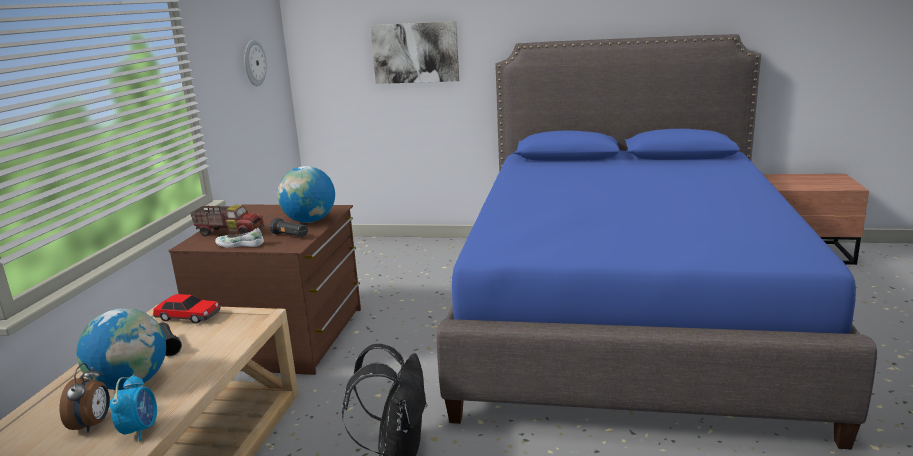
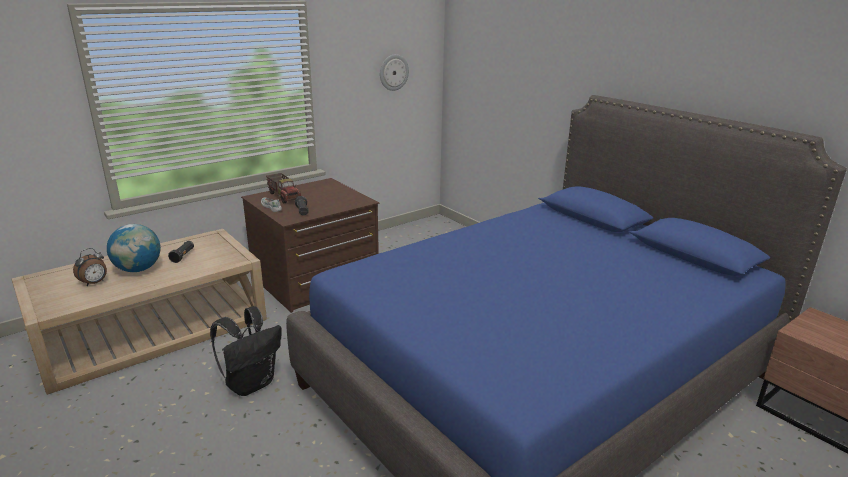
camera: 40 degrees right, 5 degrees up
alarm clock [110,375,157,442] -> none
toy car [153,294,221,324] -> none
globe [277,166,335,223] -> none
picture [370,21,459,84] -> none

